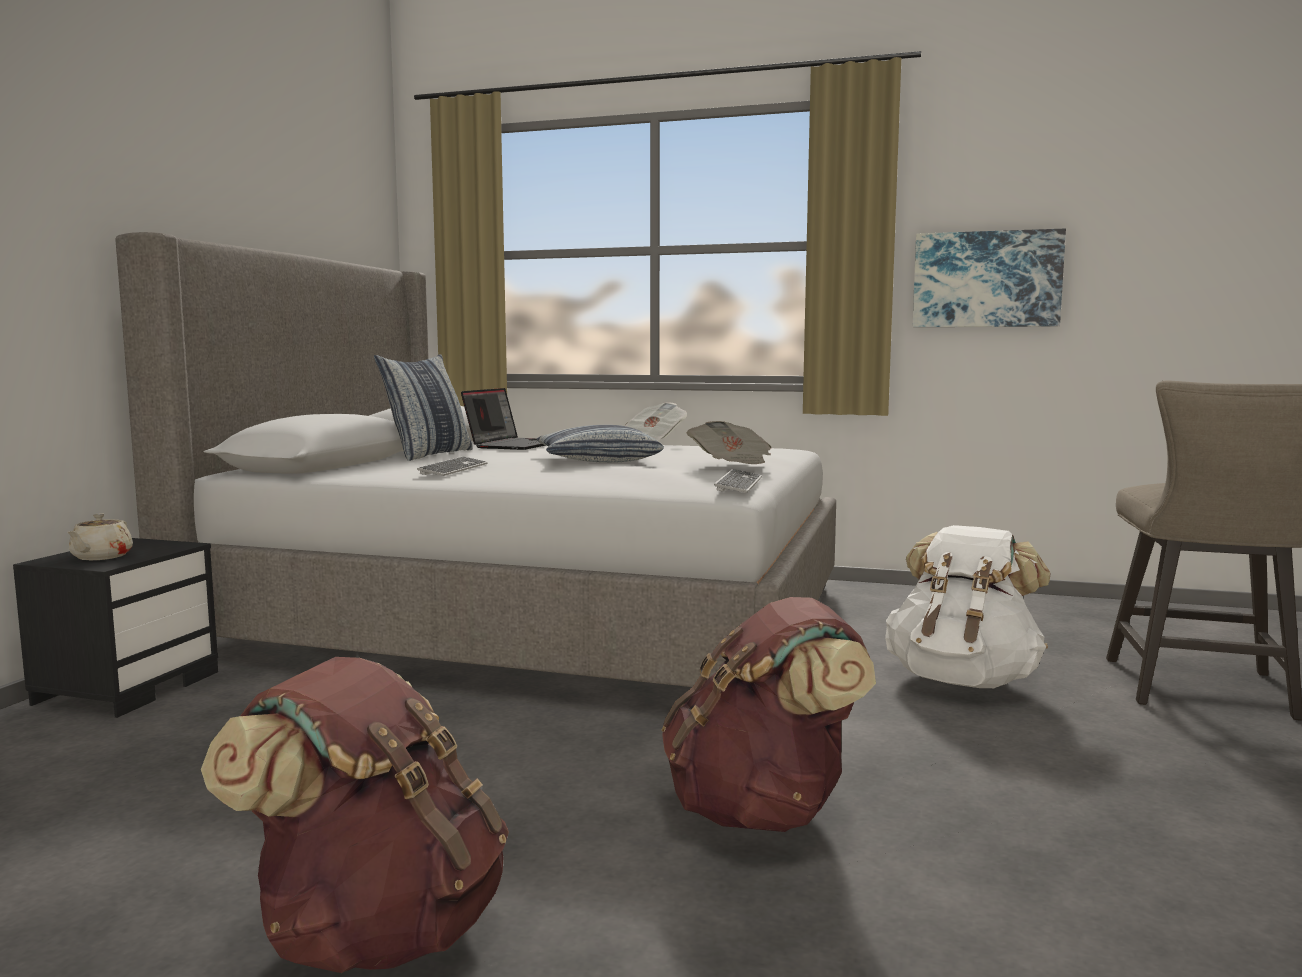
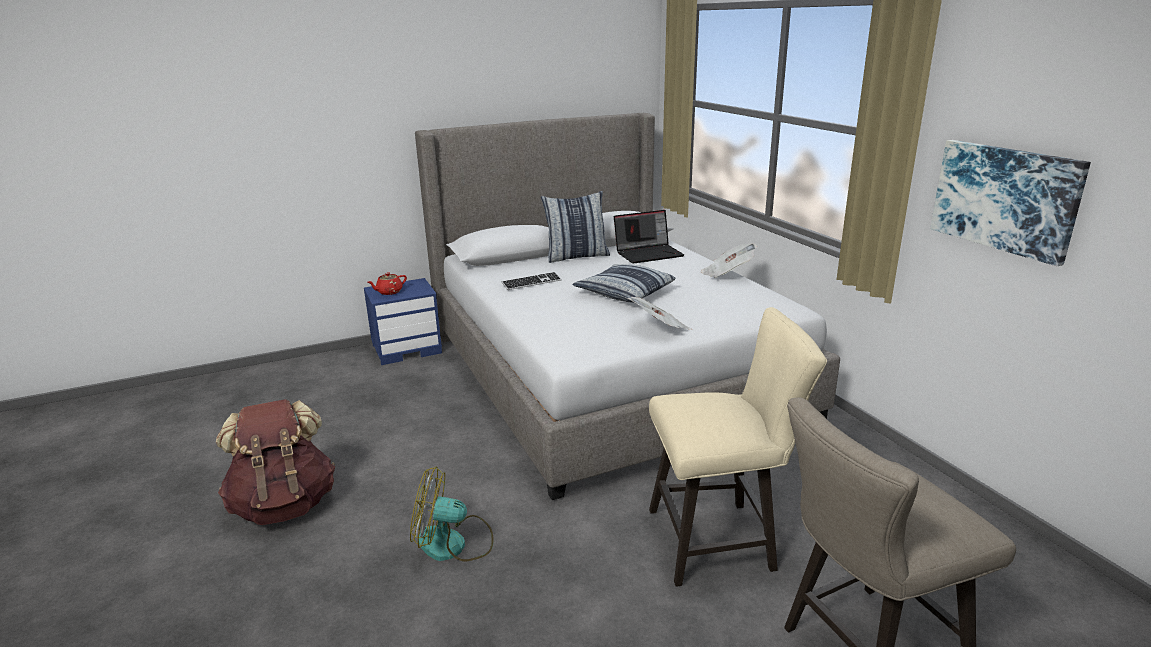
camera: 50 degrees right, 15 degrees up
black nightstand [13,538,218,718] -> blue nightstand [364,278,442,365]
beige teapot [67,514,133,560] -> red teapot [368,273,407,295]
brown backpack [661,597,876,832] -> fan [410,466,494,561]
keyboard [714,469,762,493] -> none
white backpack [885,525,1050,688] -> beige stool [649,307,827,587]

